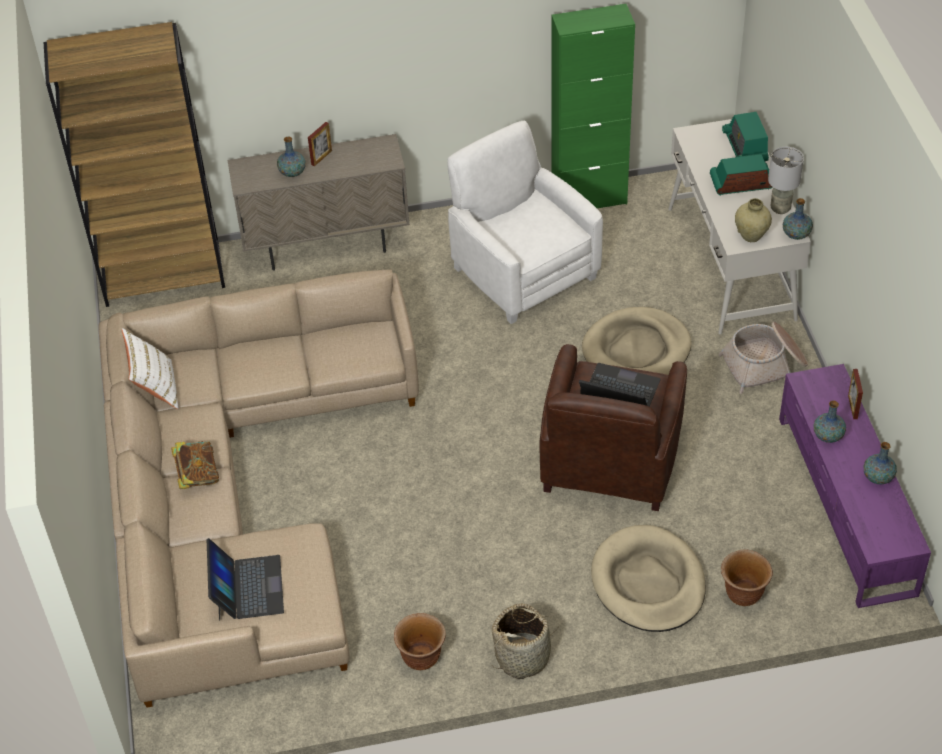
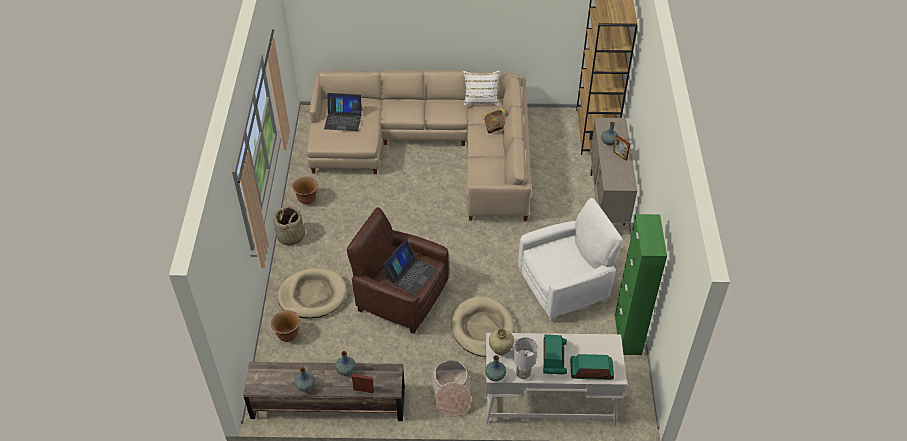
camera: 100 degrees right, 0 degrees up
book [171,441,219,489] -> book moved to [483,108,506,133]
purple tv stand [779,364,931,608] -> brown tv stand [243,362,405,421]

